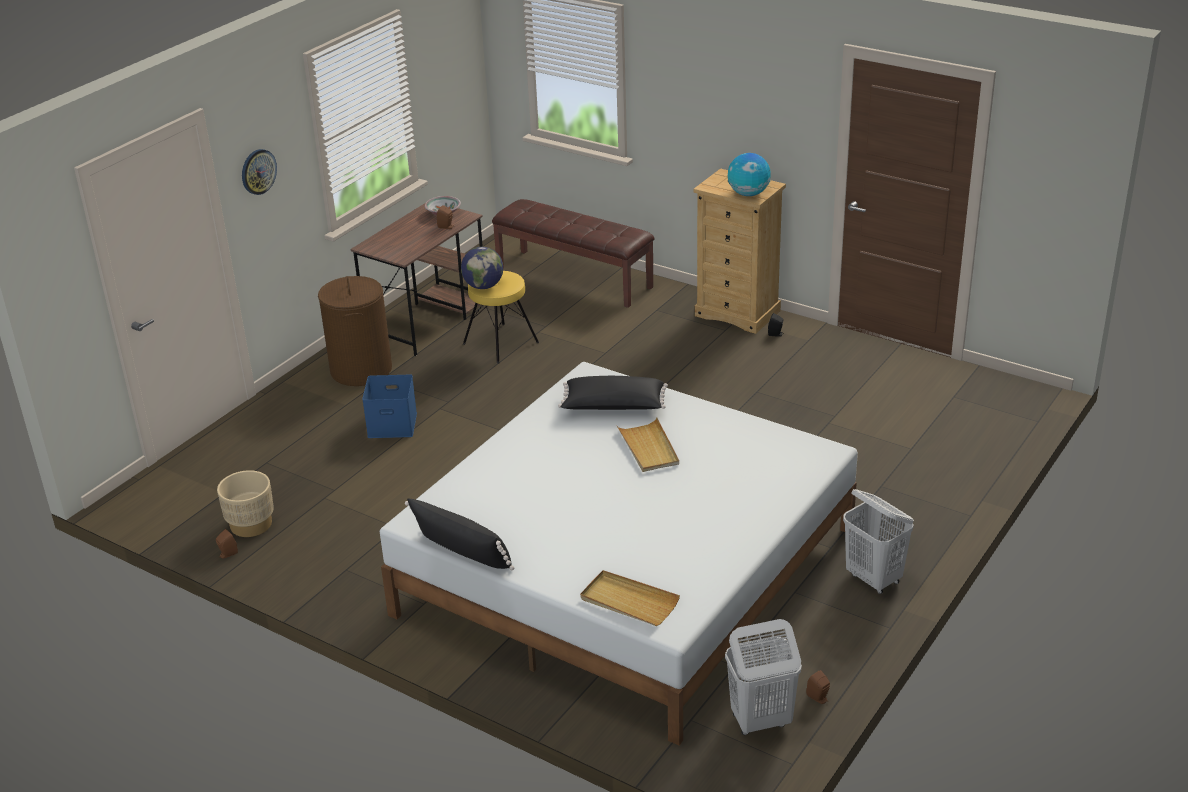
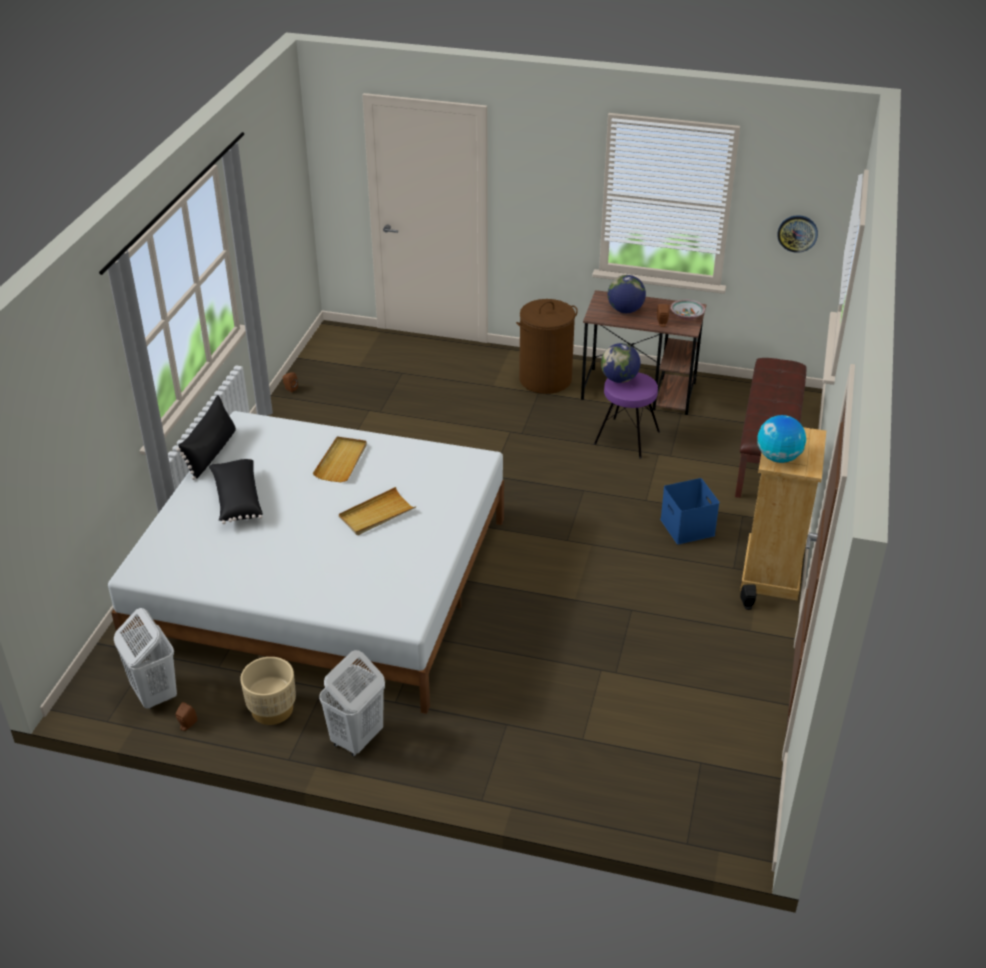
camera: 70 degrees right, 5 degrees up
beige planter [217,470,274,537] -> beige planter moved to [240,657,296,725]
wall clock [242,149,277,195] -> wall clock moved to [777,215,818,253]
blue storage box [362,375,417,438] -> blue storage box moved to [660,478,720,544]
yellow stool [463,271,539,364] -> purple stool [594,372,660,459]
black pillow [558,376,668,410] -> black pillow moved to [209,459,263,524]
beige tray [580,570,680,626] -> beige tray moved to [313,437,367,482]
none -> globe [608,275,646,313]

